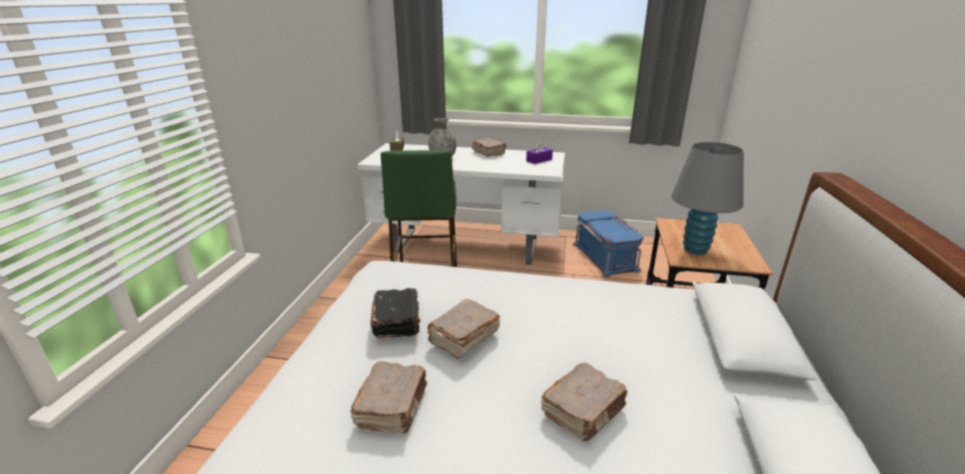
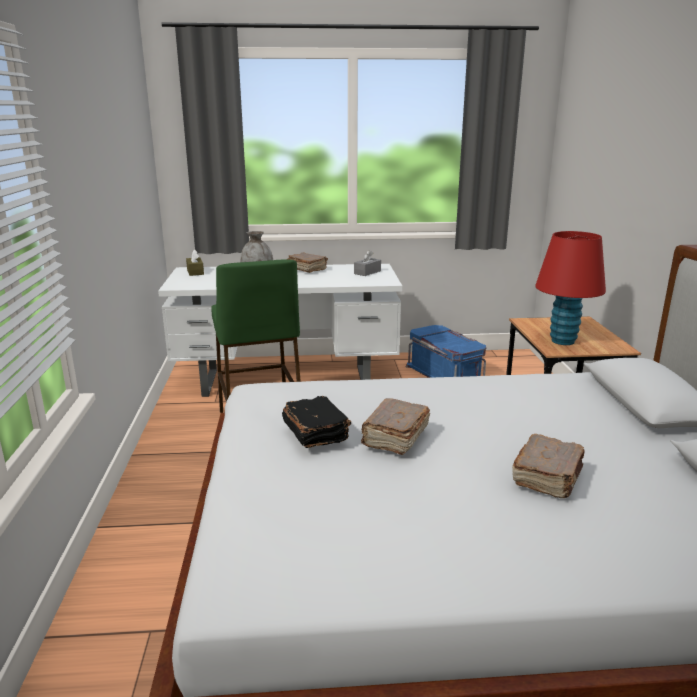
camera: 15 degrees left, 5 degrees down
brown book [350,361,427,434] -> none
purple tissue box [526,141,553,164] -> grey tissue box [354,250,381,276]
grey table lamp [671,142,744,255] -> red table lamp [535,231,606,345]

